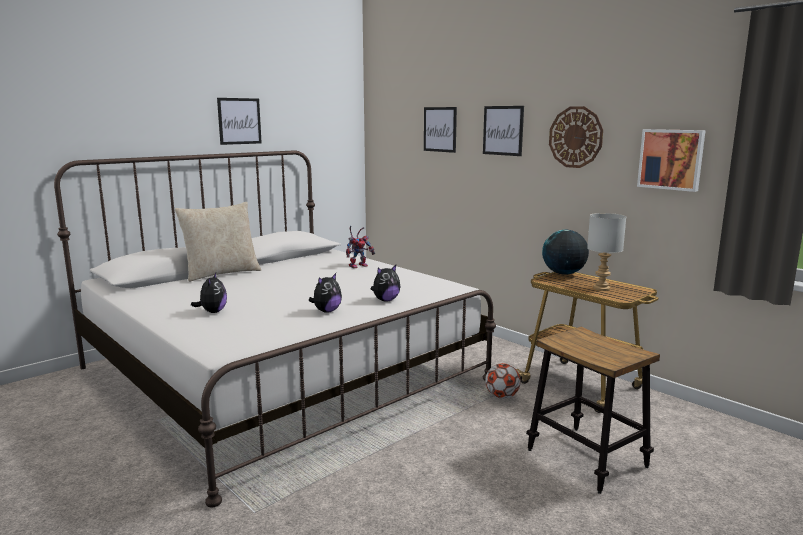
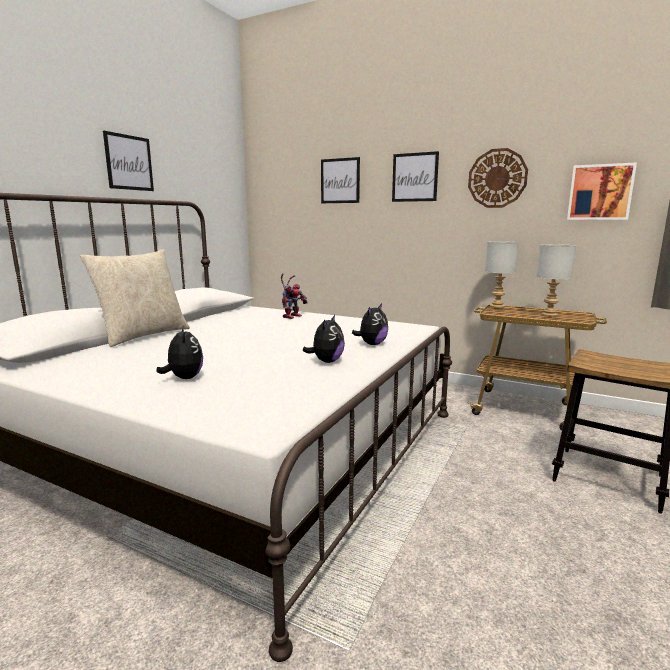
camera: 20 degrees left, 0 degrees up
football [485,363,521,399] -> none
globe [542,230,589,275] -> grey table lamp [485,241,519,308]

